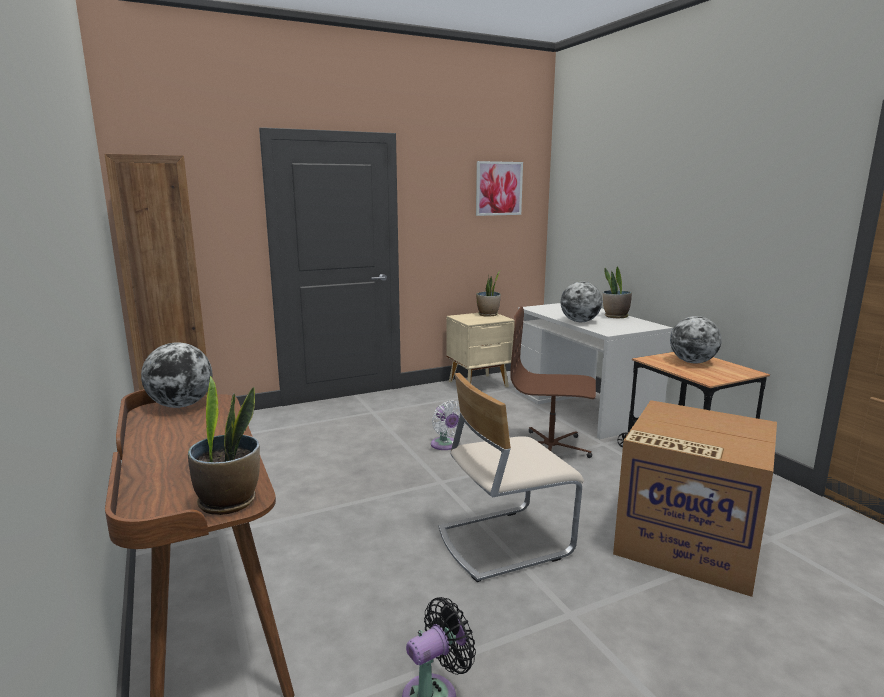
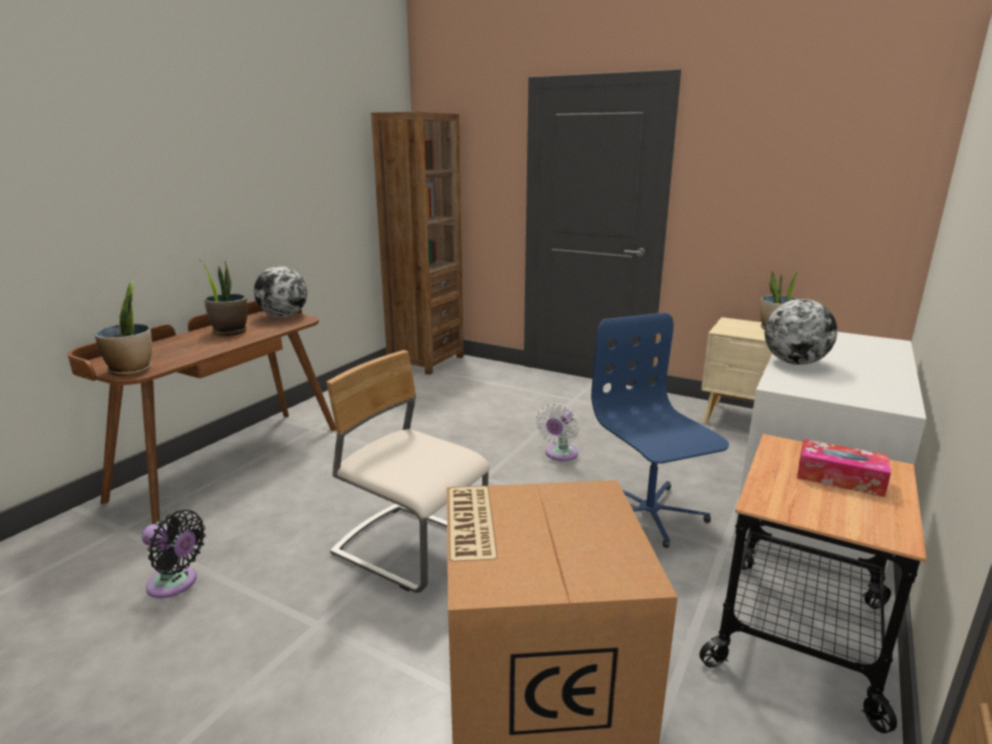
camera: 55 degrees right, 5 degrees up
picture [476,161,523,216] -> none
brown office chair [510,306,596,458] -> blue office chair [591,312,729,548]
potted plant [603,267,632,318] -> potted plant moved to [200,260,247,336]
globe [670,316,722,364] -> tissue box [797,439,891,497]

